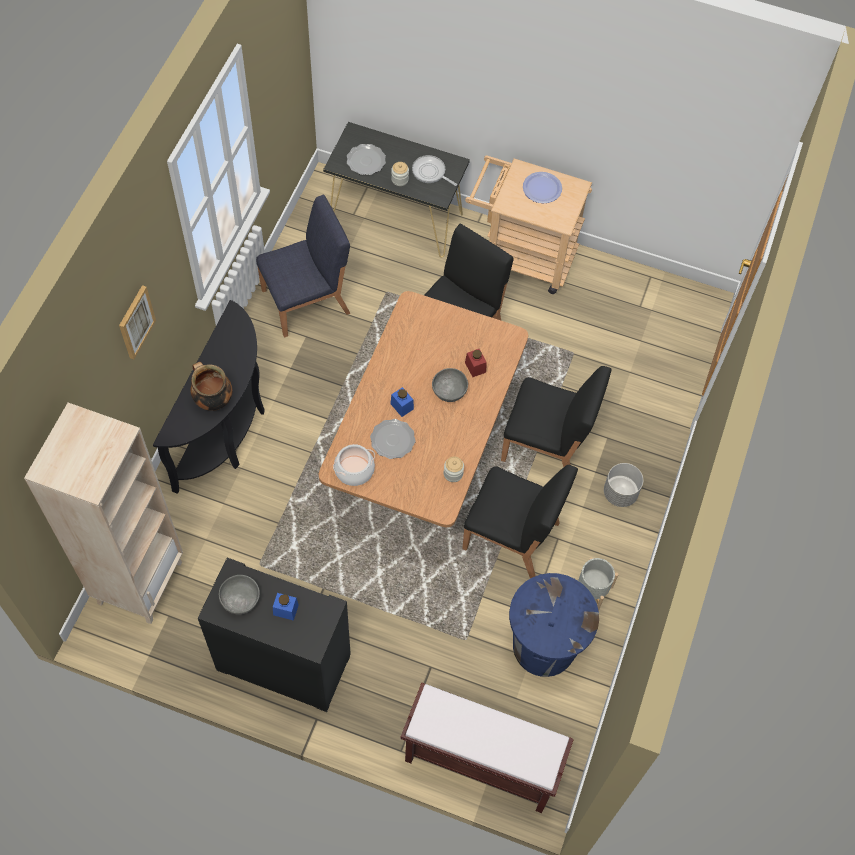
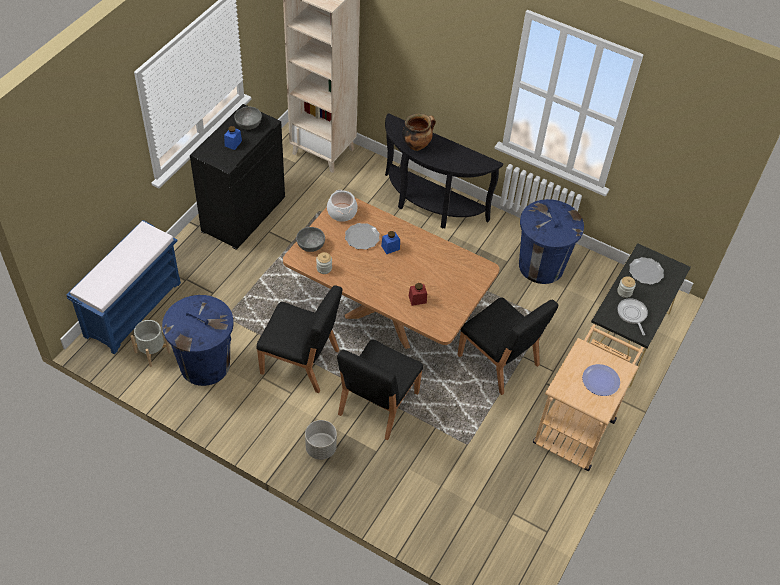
camera: 100 degrees right, 10 degrees down
picture [119,285,156,359] -> none
blue chair [256,195,350,338] -> blue trash can [519,199,584,284]
brown bench [400,683,574,813] -> blue bench [67,220,181,355]
frying pan [412,155,457,186] -> frying pan turned 60 degrees counterclockwise [617,298,648,336]
grey bowl [432,368,468,402] -> grey bowl moved to [296,227,325,252]
black chair [462,465,578,579] -> black chair turned 105 degrees counterclockwise [256,285,342,393]
grey planter [578,557,619,611] -> grey planter moved to [130,320,170,367]

